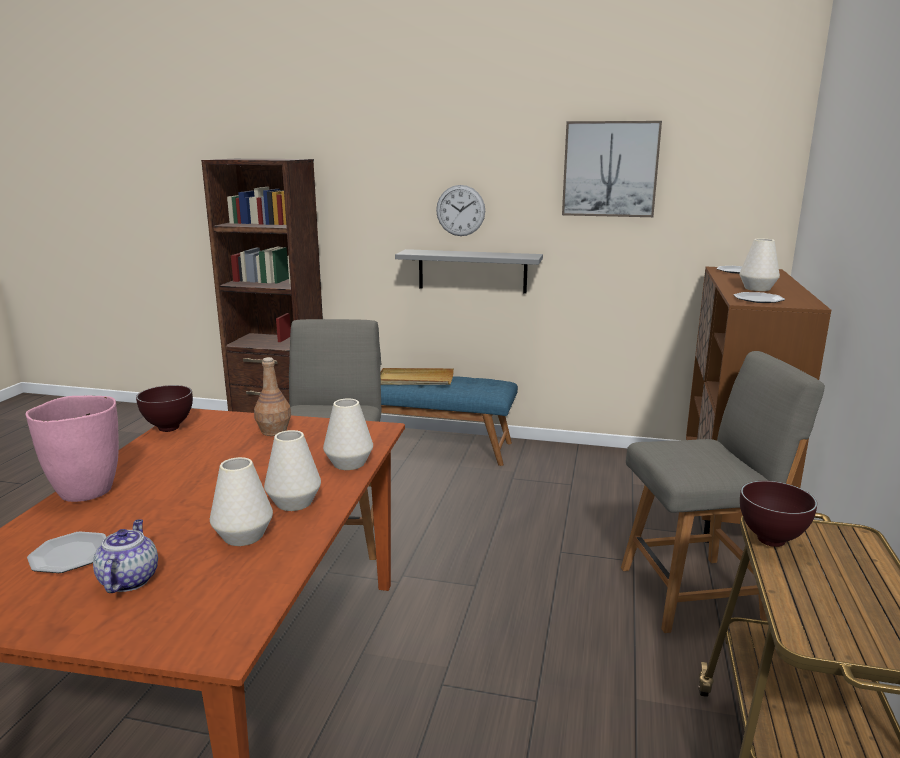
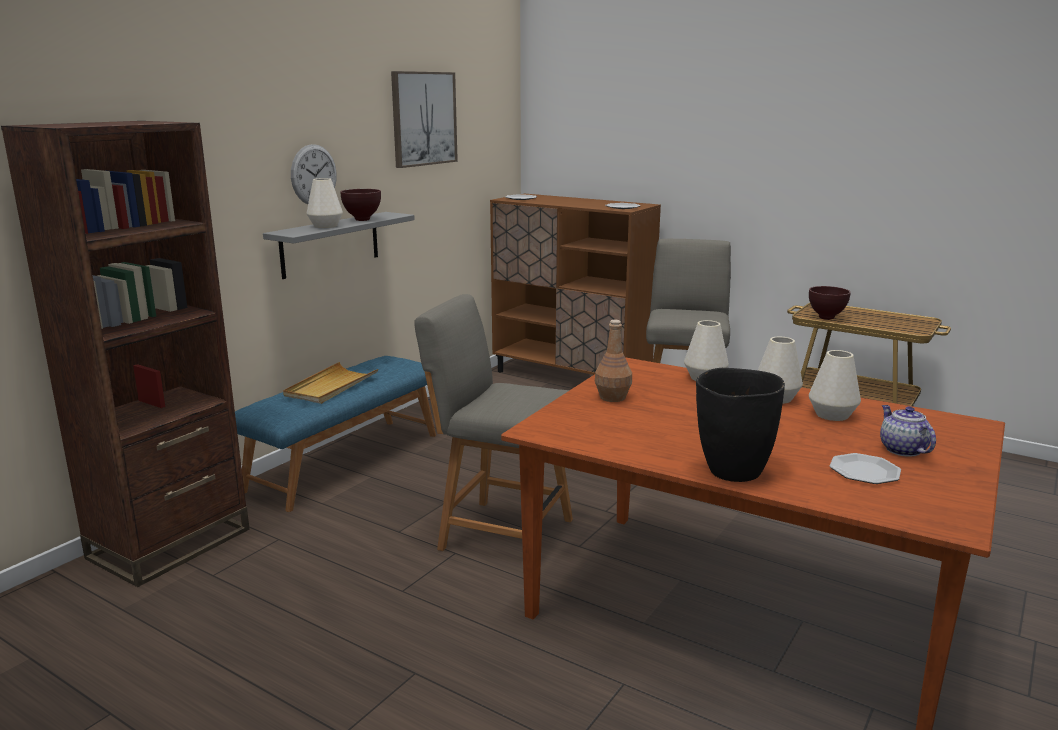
camera: 70 degrees left, 0 degrees up
pink vase [26,396,119,502] -> black vase [696,368,785,482]
teapot [93,519,158,593] -> teapot turned 60 degrees clockwise [880,405,936,456]
brown bowl [136,385,193,432] -> brown bowl moved to [340,189,381,221]
white vase [740,238,780,291] -> white vase moved to [307,178,343,228]

